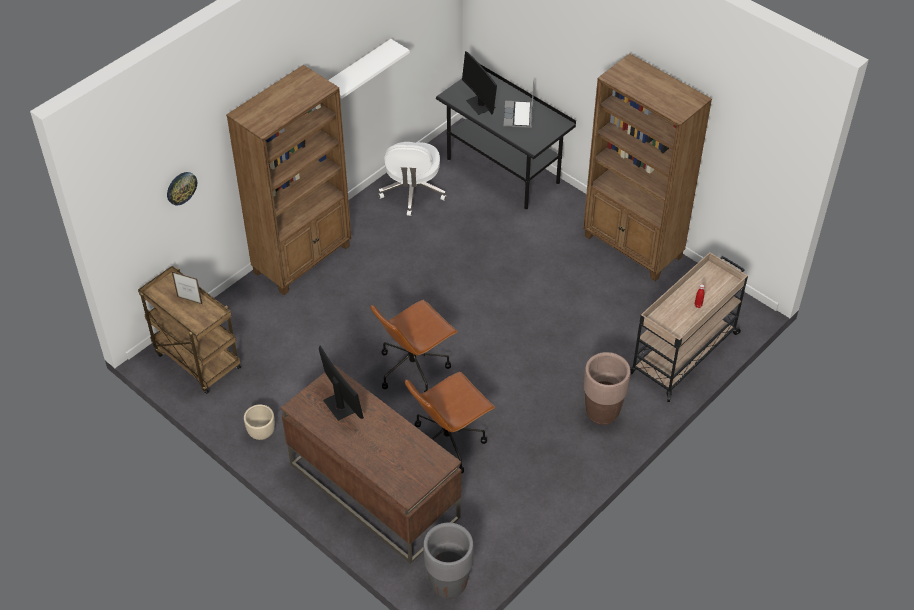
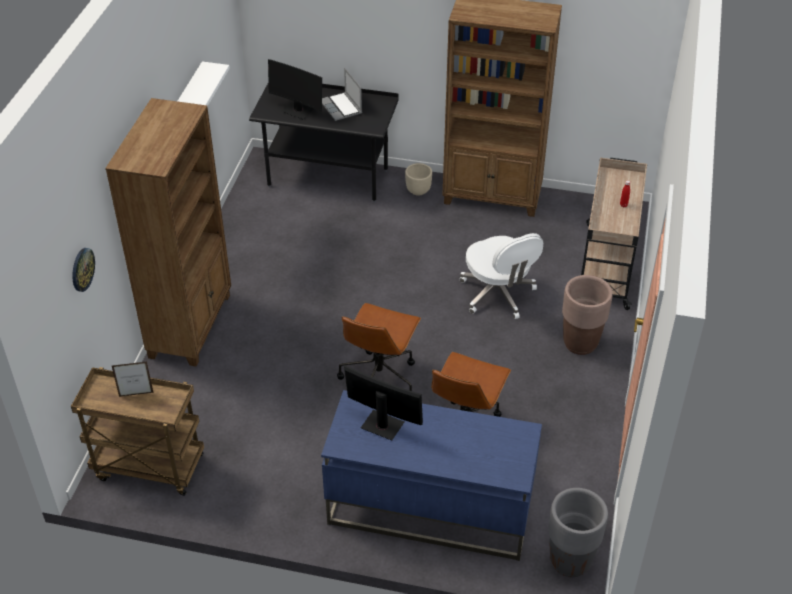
camera: 30 degrees left, 5 degrees down
beige planter [244,405,275,440] -> beige planter moved to [405,163,432,196]
brown desk [281,365,462,564] -> blue desk [321,390,542,561]
white office chair [378,142,446,216] -> white office chair moved to [459,233,543,319]

